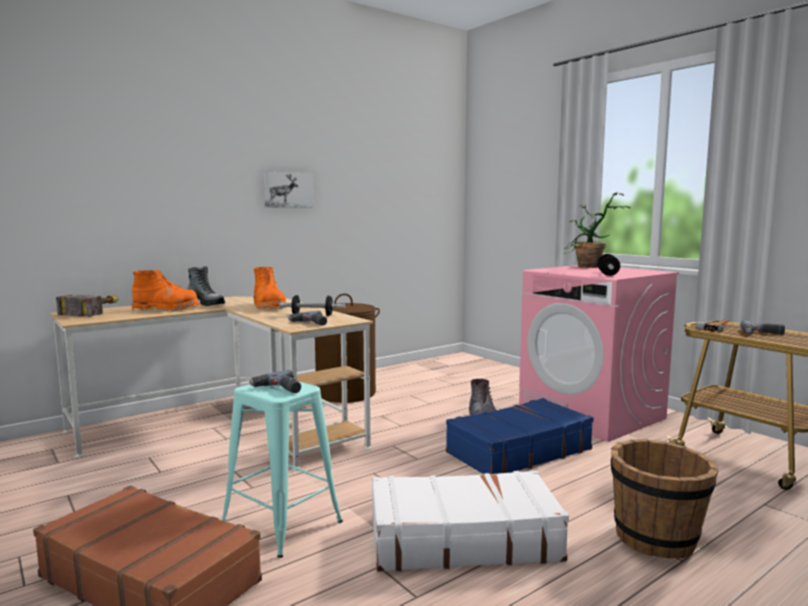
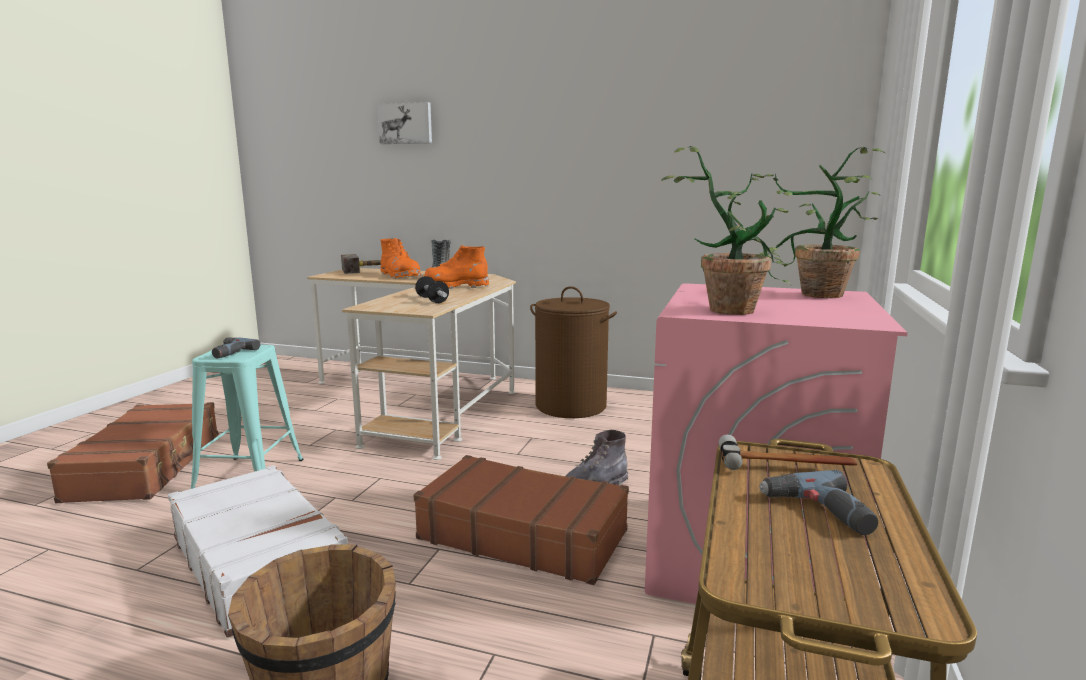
camera: 55 degrees right, 5 degrees up
orange boot [254,267,286,309] -> orange boot turned 60 degrees clockwise [425,245,489,289]
picture [263,171,314,208] -> picture moved to [377,102,432,144]
power drill [288,311,327,326] -> none
blue suitcase [446,398,594,474] -> brown suitcase [414,455,629,585]
dumbbell [597,254,620,276] -> potted plant [661,146,791,315]

